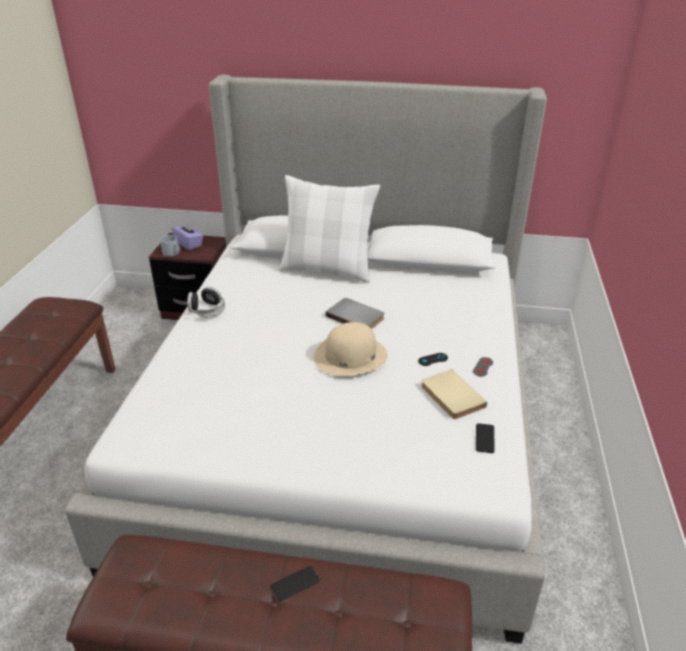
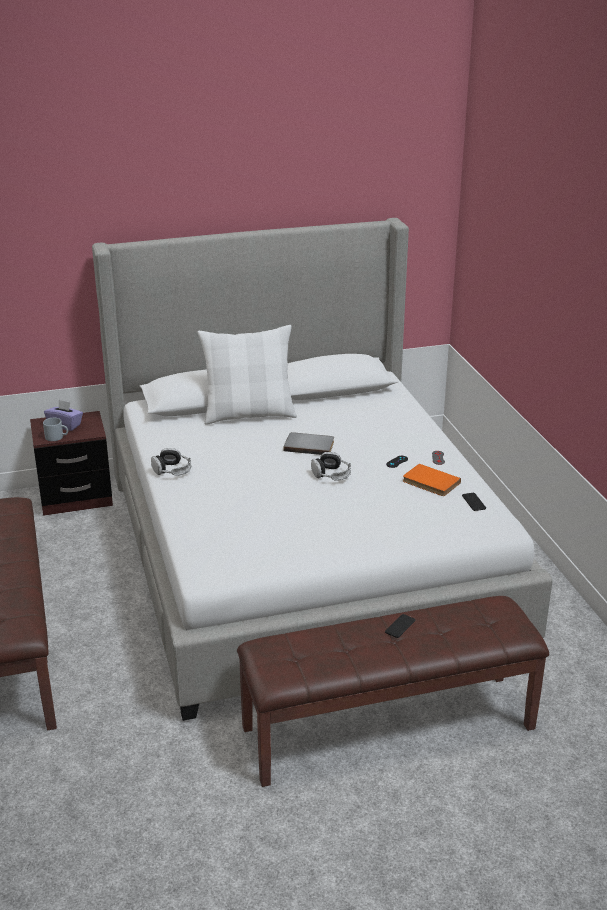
camera: 25 degrees left, 5 degrees down
beige hat [314,322,388,376] -> headphones [311,452,351,480]
beige book [421,369,487,419] -> orange book [403,464,461,496]

